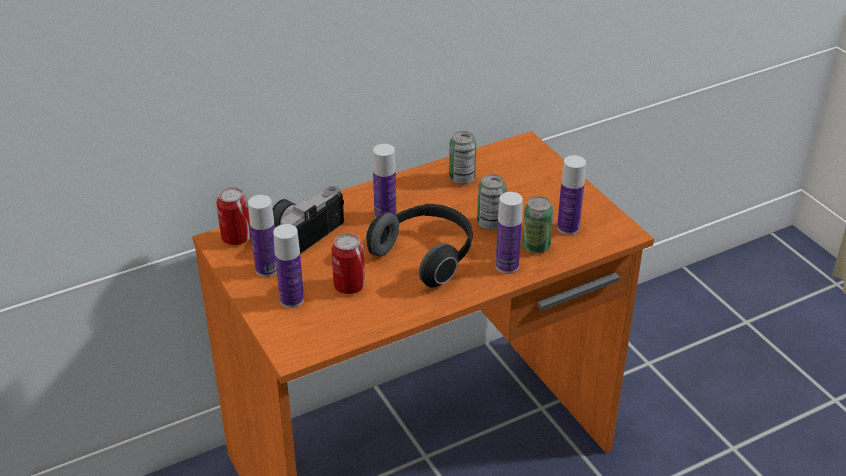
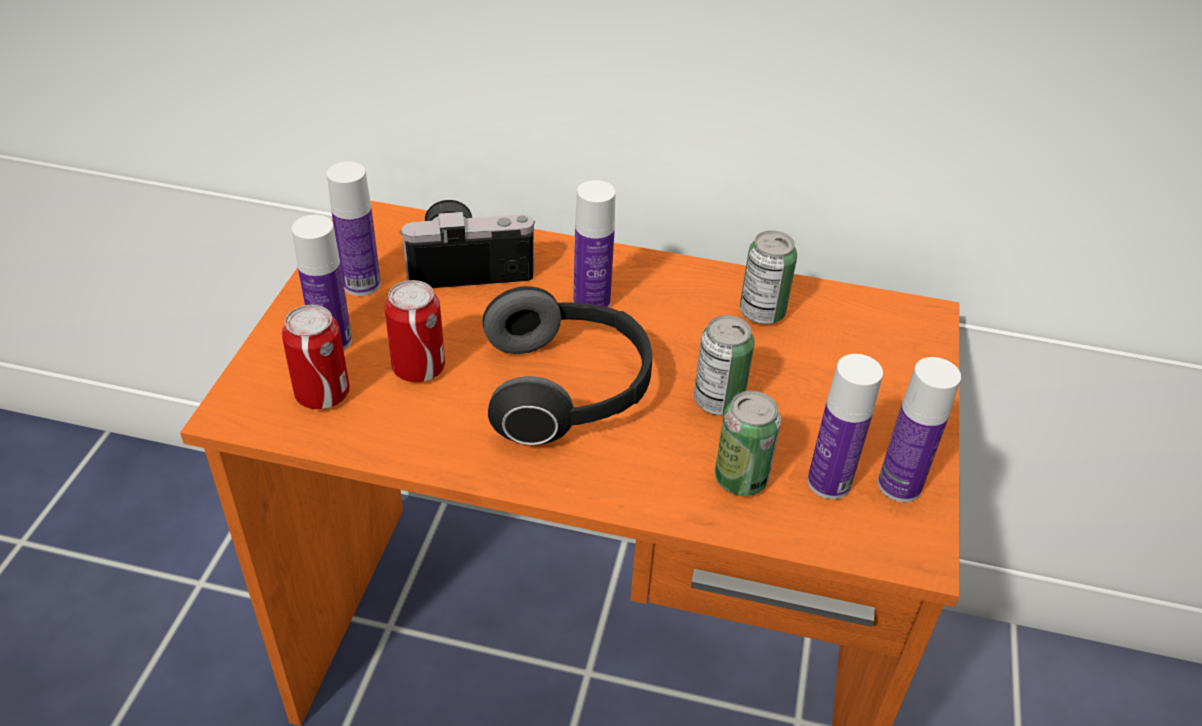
camera: 40 degrees right, 5 degrees up
can [217,187,251,245] -> can moved to [282,305,350,409]
bottle [496,192,523,274] -> bottle moved to [878,357,961,502]

